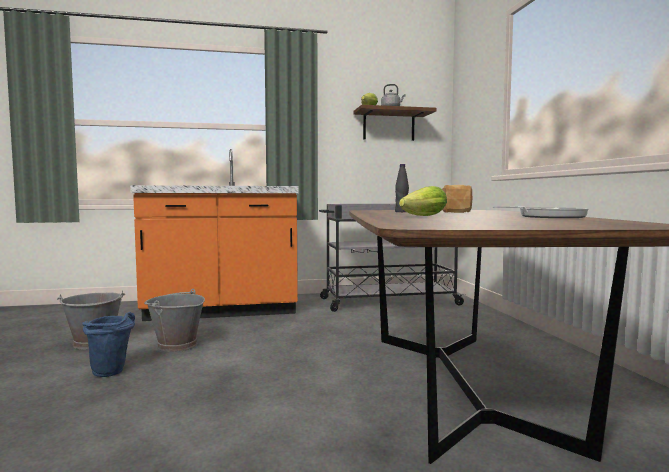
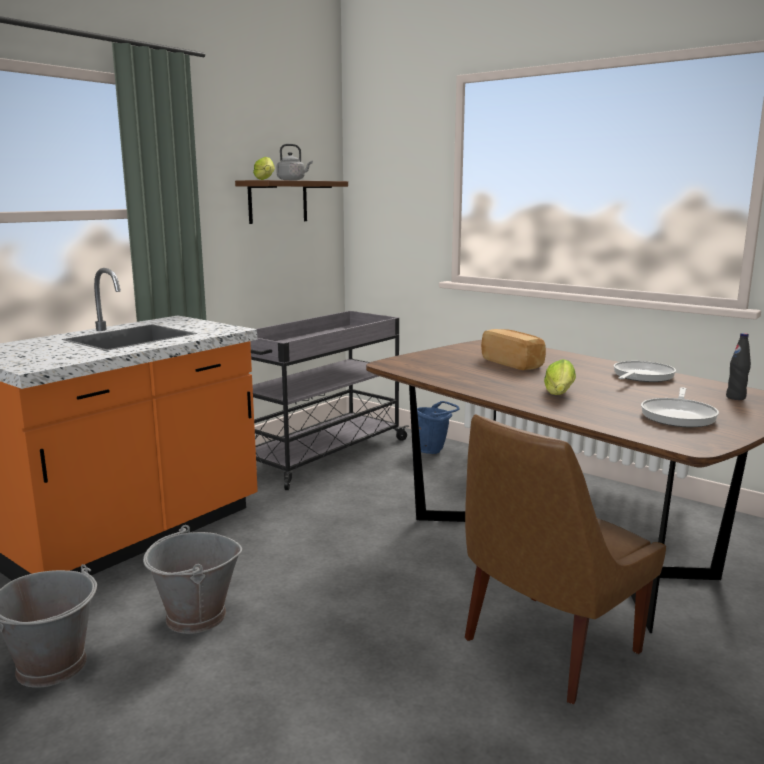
camera: 40 degrees left, 10 degrees up
blue bucket [83,312,135,377] -> blue bucket moved to [417,401,460,454]
black bottle [395,164,409,212] -> black bottle moved to [726,333,751,400]
none -> brown chair [465,414,666,704]
none -> frying pan [641,387,719,427]

